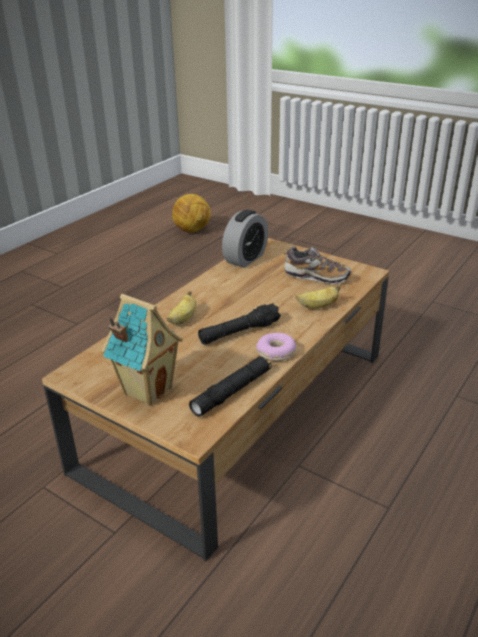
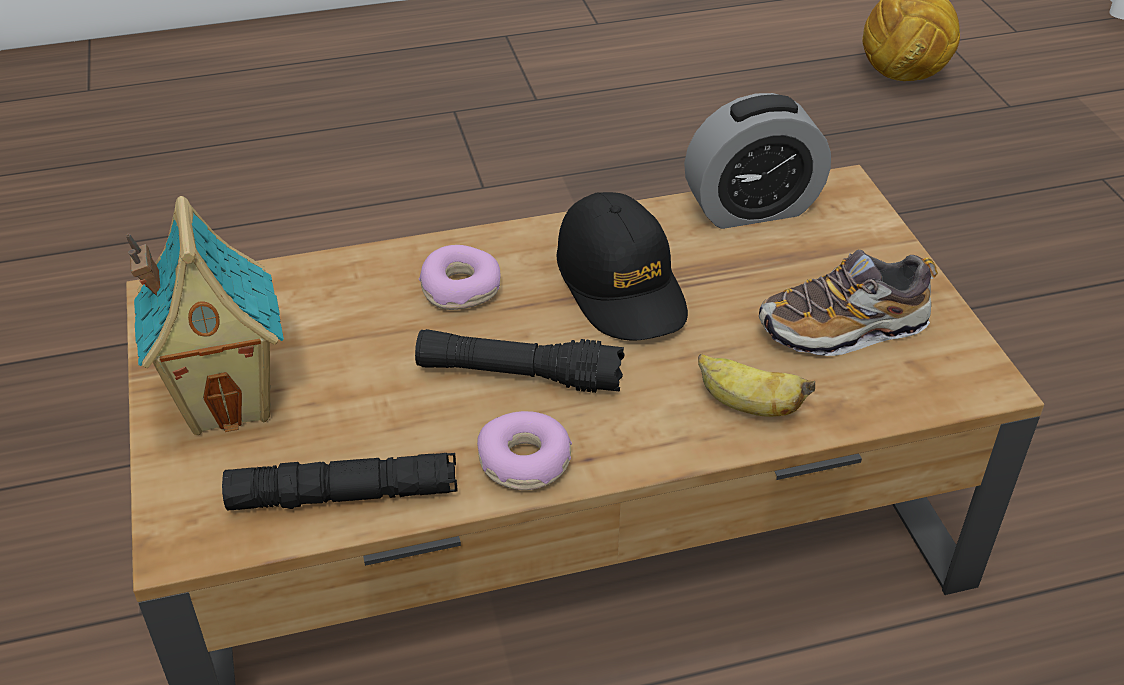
camera: 40 degrees right, 10 degrees up
banana [166,291,196,325] -> donut [419,245,501,310]
shoe [284,247,351,284] -> shoe turned 105 degrees clockwise [759,250,938,356]
none -> black cap [557,192,688,340]

